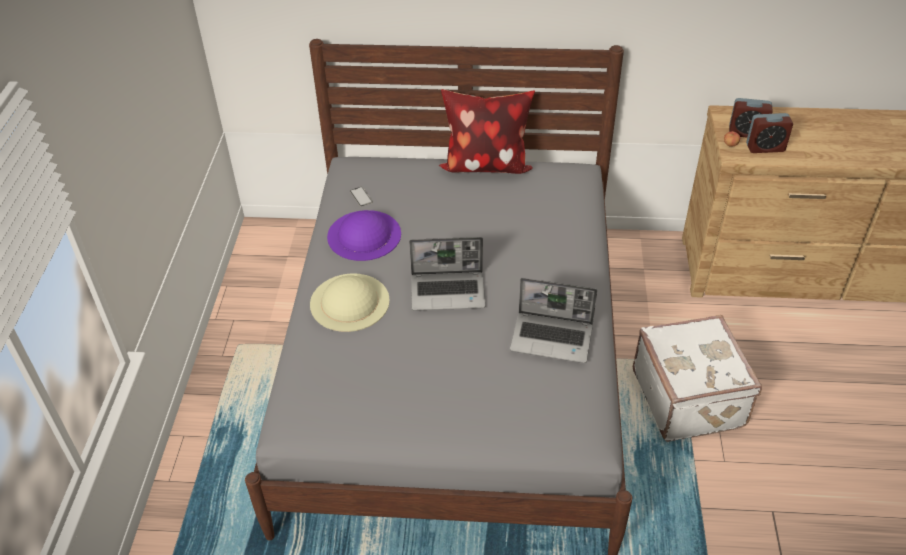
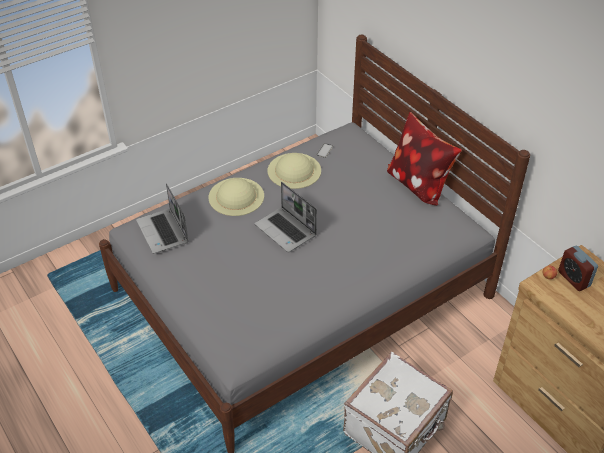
camera: 50 degrees right, 0 degrees up
purple hat [327,210,401,261] -> beige hat [268,153,321,189]
laptop [510,278,597,363] -> laptop moved to [136,183,189,254]
alarm clock [746,113,793,153] -> none

